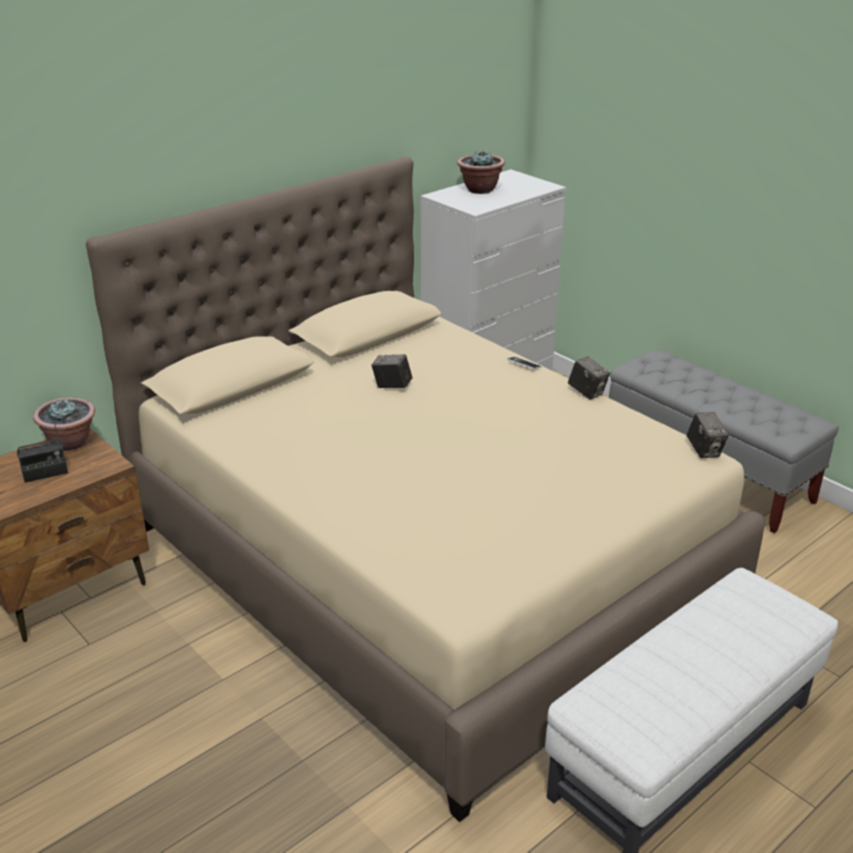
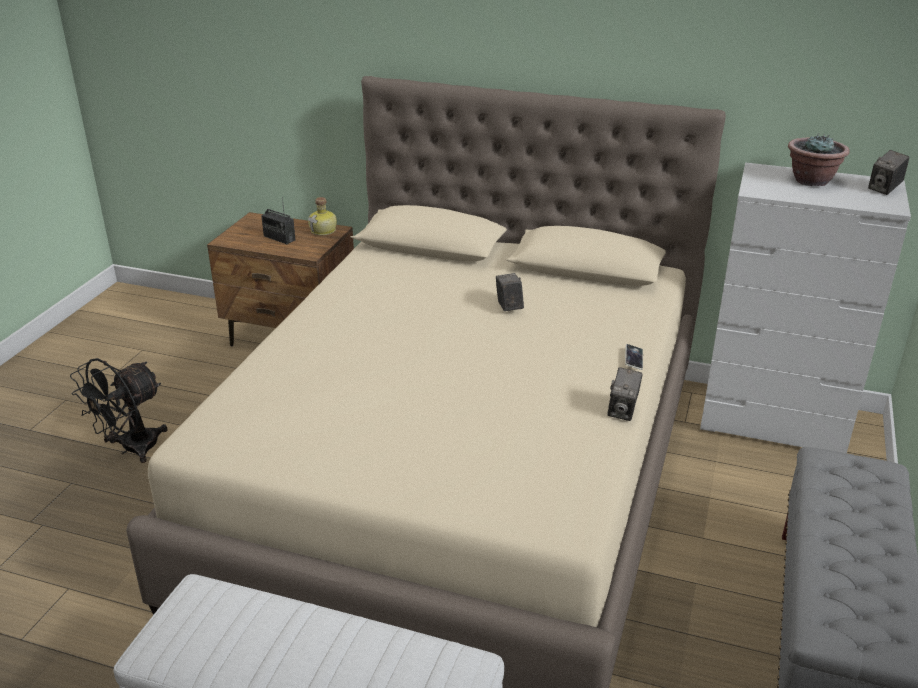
camera: 60 degrees right, 0 degrees up
potted plant [33,397,95,451] -> bottle [308,197,337,235]
camera [687,412,729,458] -> camera moved to [868,150,909,195]
none -> black fan [70,358,167,463]

